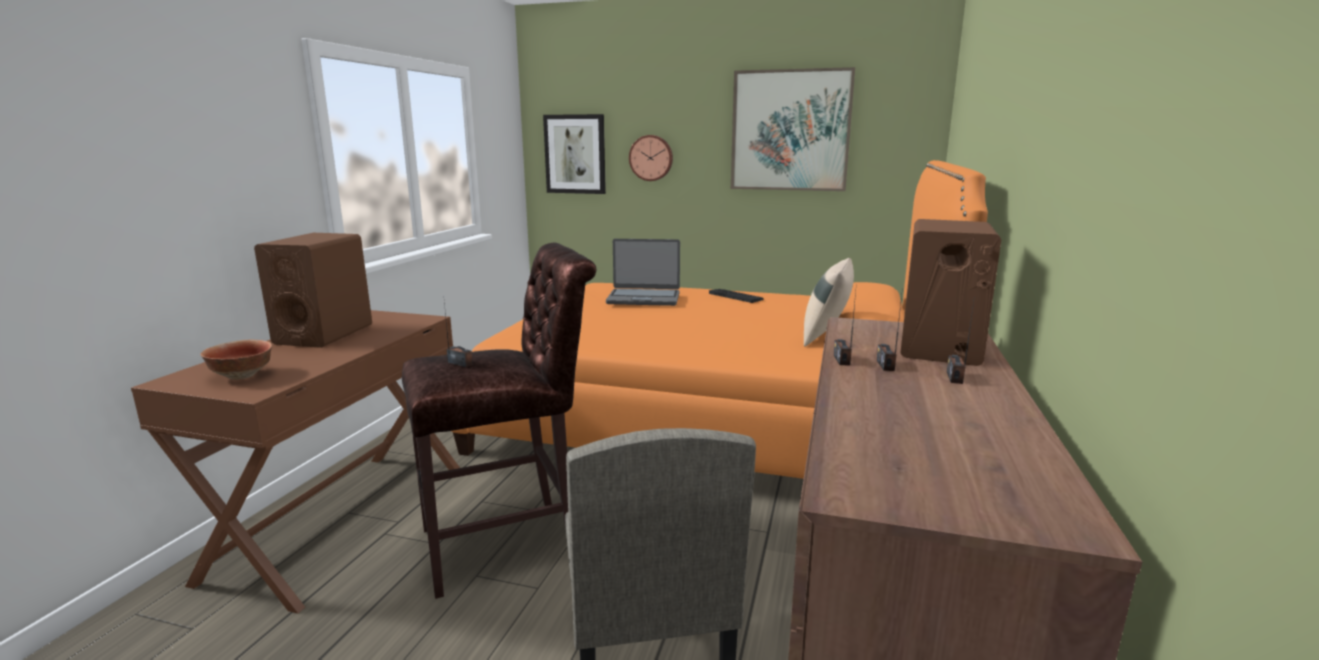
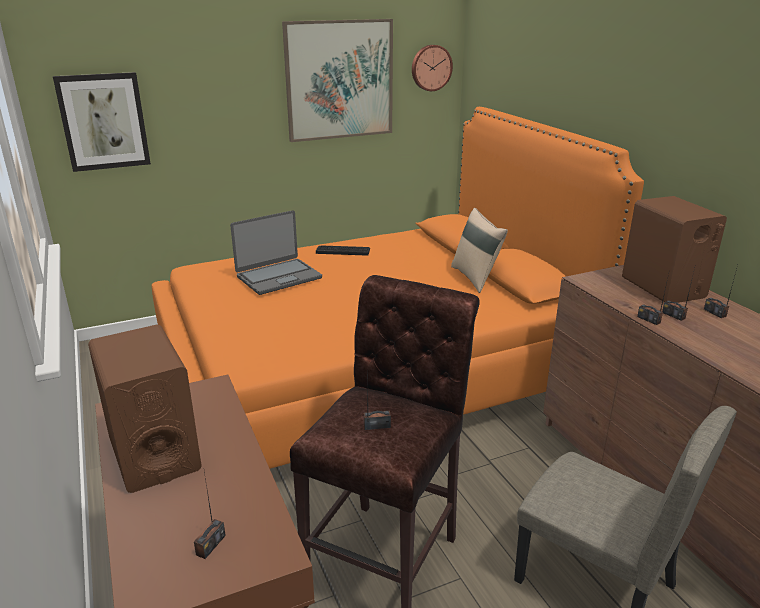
camera: 40 degrees left, 10 degrees up
bowl [200,340,272,380] -> radio [194,472,226,559]
wall clock [629,135,673,181] -> wall clock moved to [412,45,453,91]

